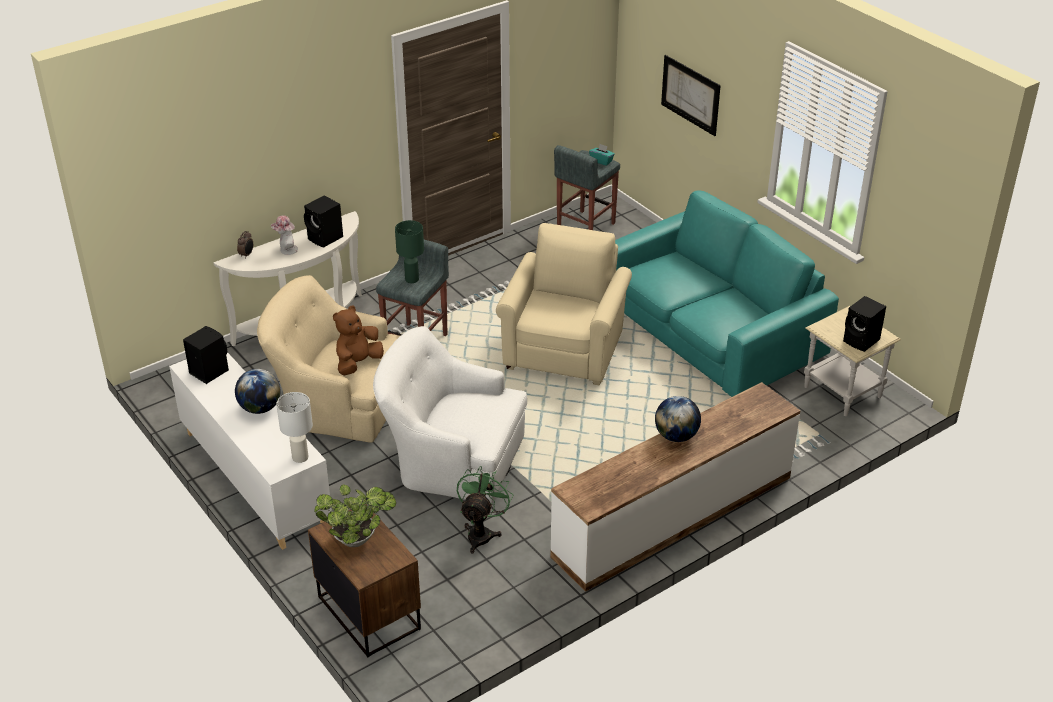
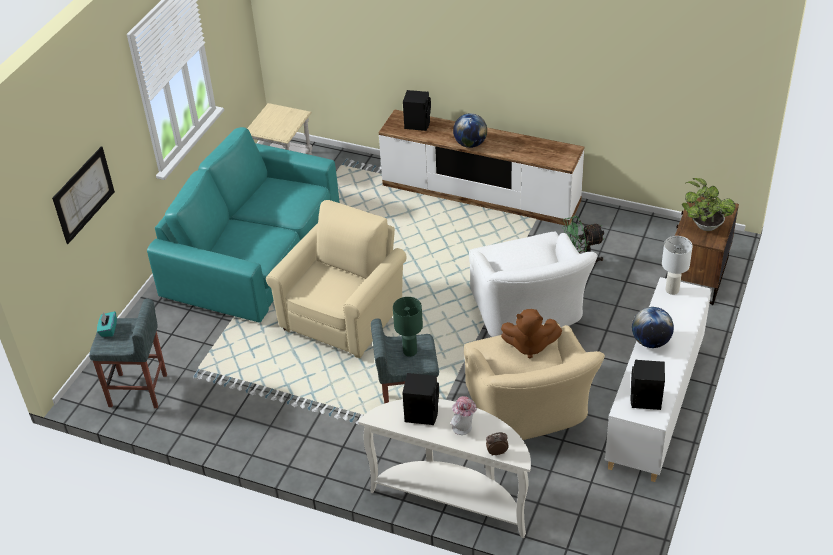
camera: 120 degrees left, 5 degrees up
beige armchair [496,223,632,386] -> beige armchair turned 135 degrees clockwise [266,200,406,359]
black speaker [843,296,886,352] -> black speaker moved to [403,90,431,131]

